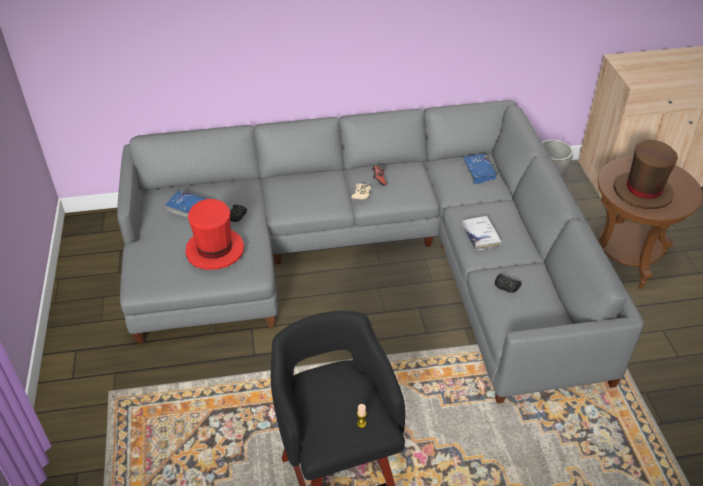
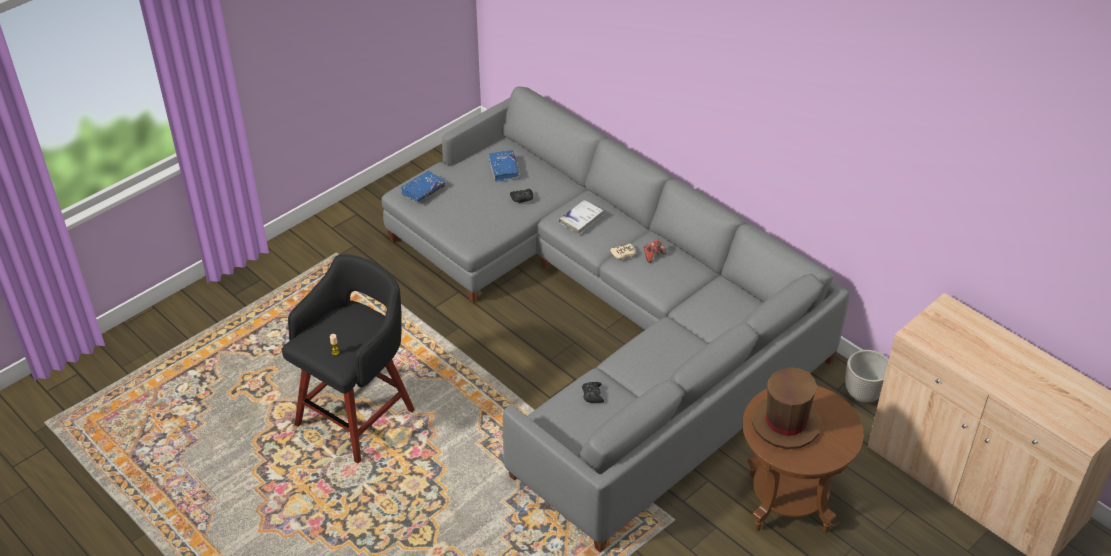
camera: 55 degrees right, 0 degrees up
red hat [185,199,244,270] -> none
white book [462,216,502,250] -> white book moved to [559,200,604,235]
blue book [463,154,498,184] -> blue book moved to [401,171,446,202]

